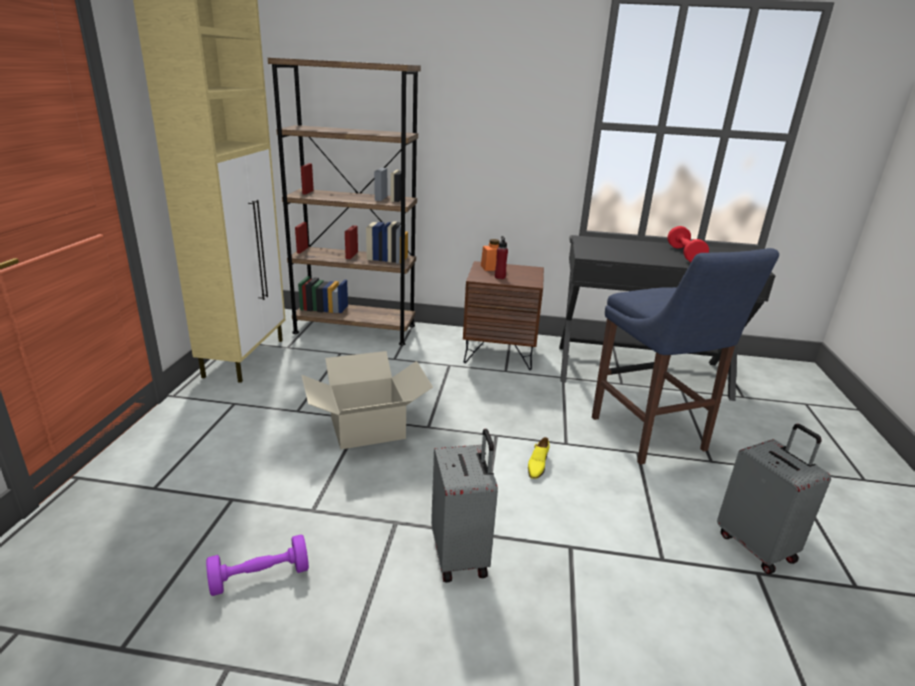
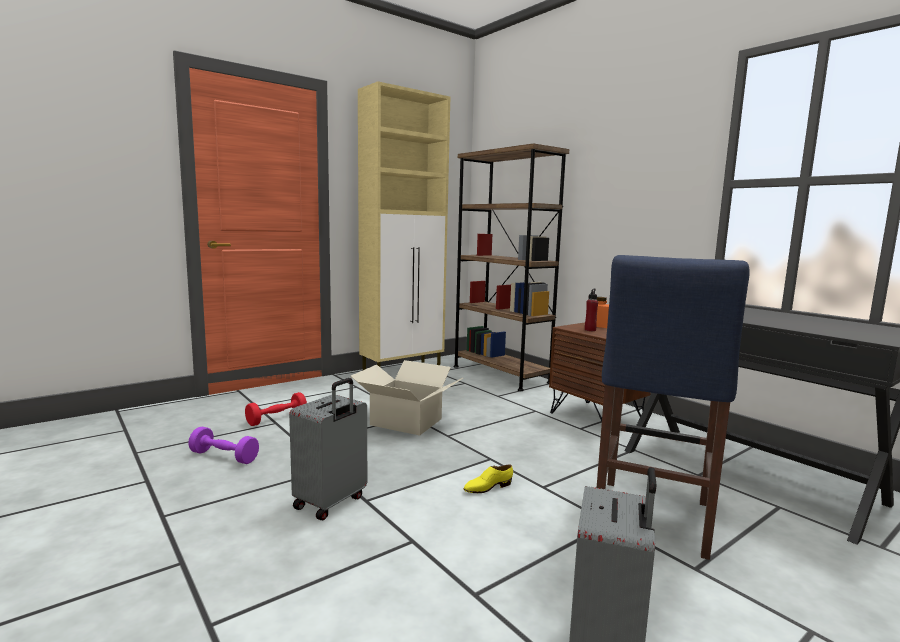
camera: 45 degrees right, 15 degrees down
red dumbbell [668,226,709,262] -> red dumbbell moved to [245,392,307,426]

